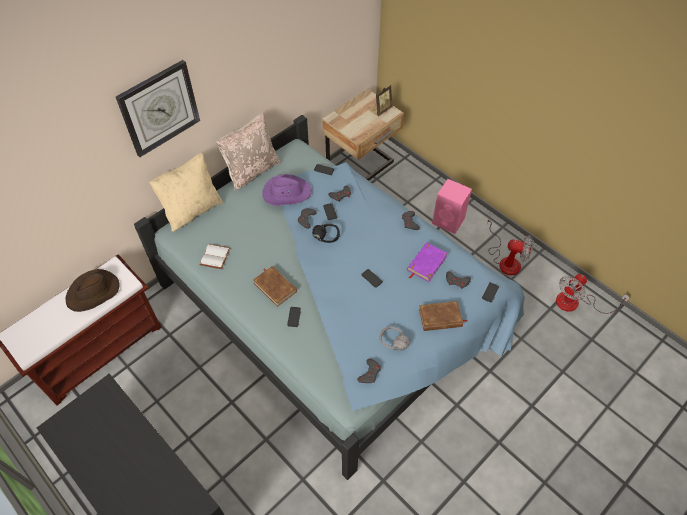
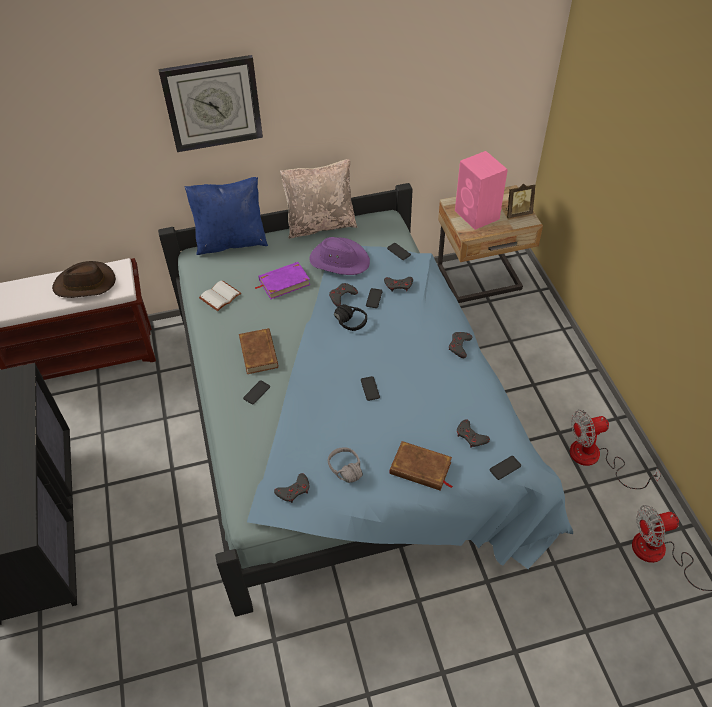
camera: 30 degrees right, 5 degrees down
beige pillow [149,153,224,232] -> blue pillow [184,177,268,255]
purple book [407,242,448,282] -> purple book moved to [254,262,310,299]
pink speaker [432,179,472,234] -> pink speaker moved to [455,151,508,230]
fan [487,217,534,275] -> fan turned 120 degrees clockwise [570,410,661,489]

